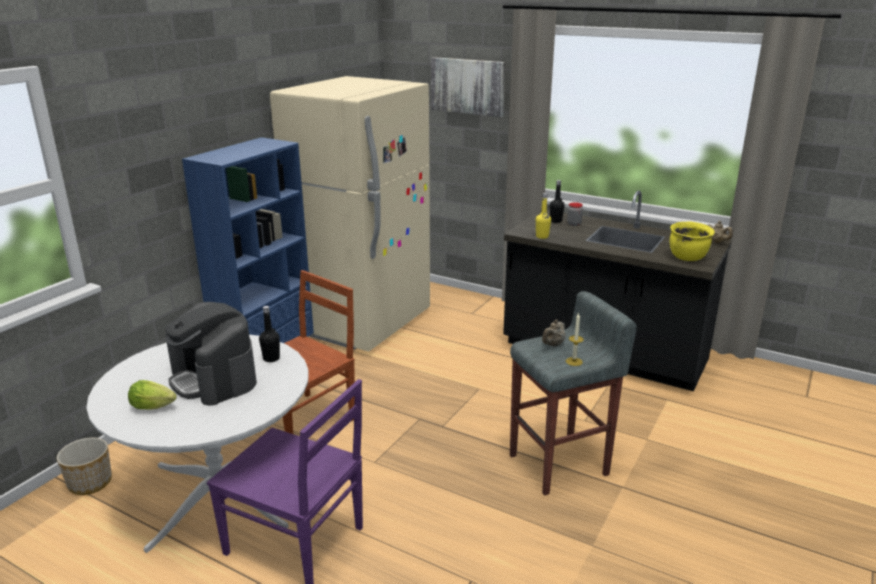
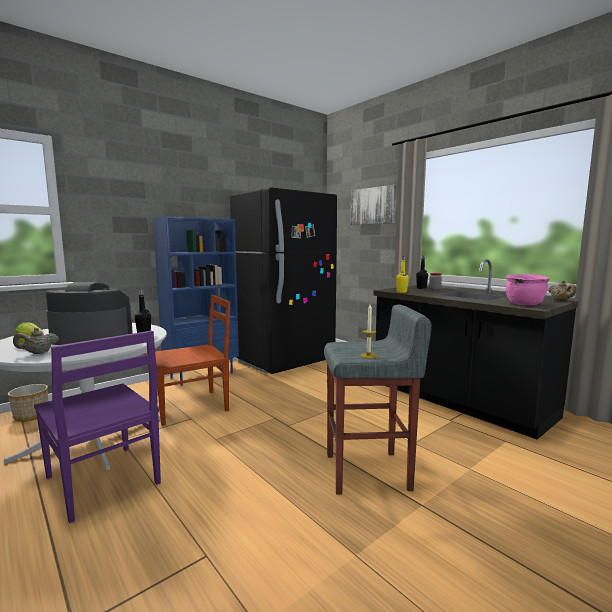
camera: 20 degrees right, 15 degrees down
coffee machine [165,302,257,406] -> coffee machine turned 105 degrees clockwise [46,282,133,345]
beige fridge [270,76,430,352] -> black fridge [230,187,337,374]
beige teapot [542,320,566,347] -> beige teapot moved to [13,328,59,354]
yellow cooking pot [670,221,715,261] -> pink cooking pot [506,274,550,305]

